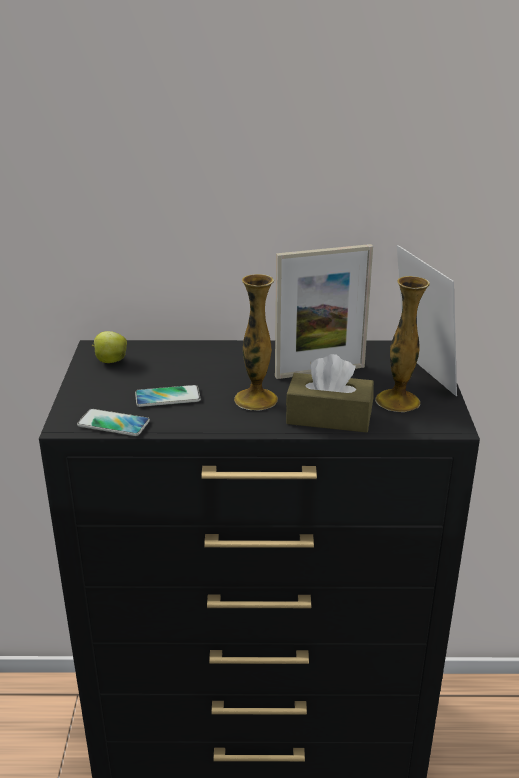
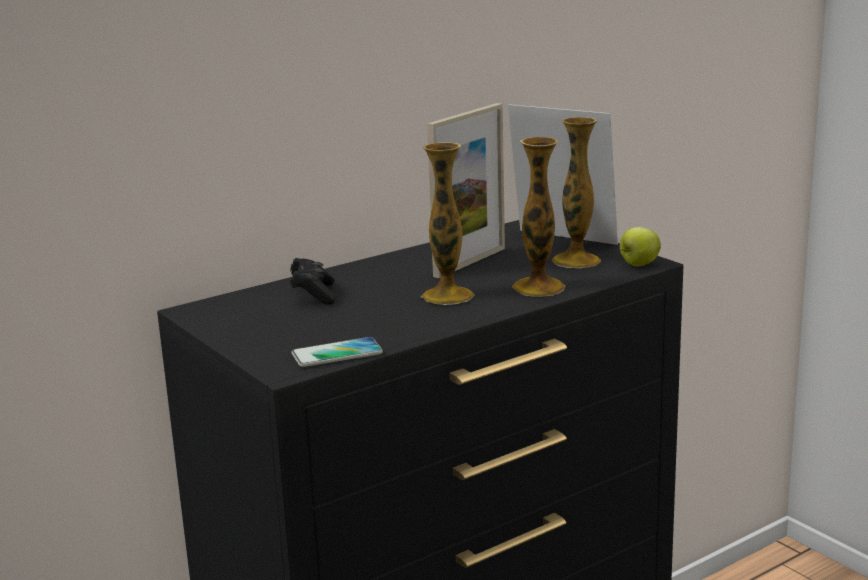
camera: 35 degrees left, 10 degrees down
apple [91,331,127,363] -> apple moved to [620,227,661,266]
phone [135,385,201,407] -> none
brown tissue box [286,354,374,433] -> vase [512,137,565,297]
none -> black game controller [290,258,336,305]

